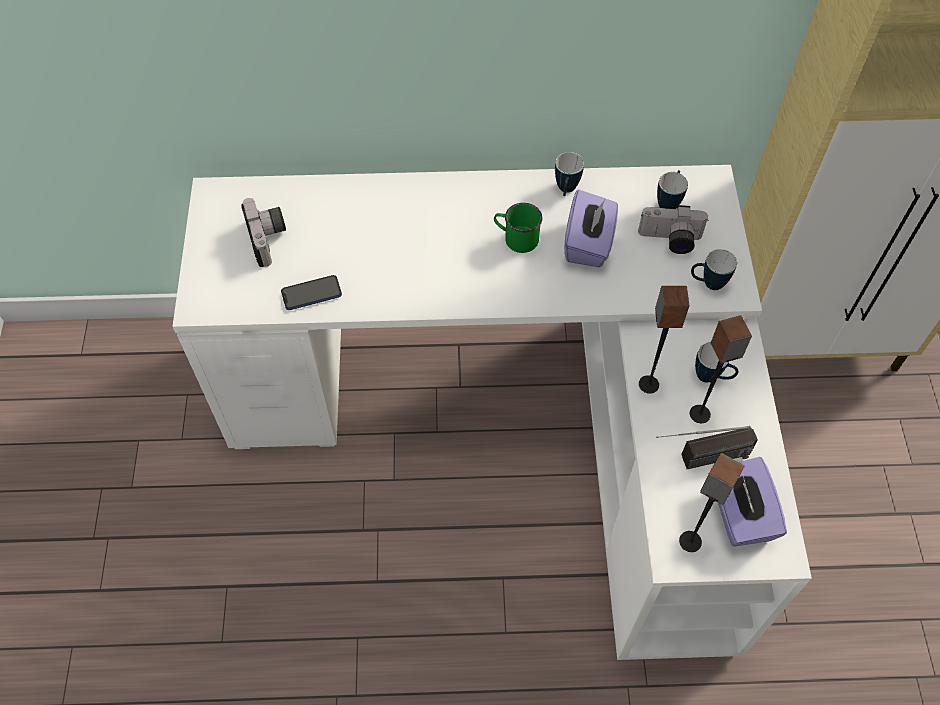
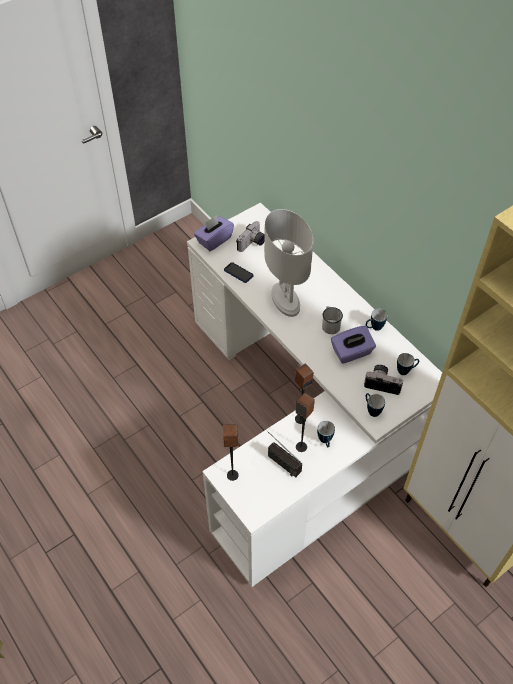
camera: 55 degrees right, 5 degrees down
green mug [494,203,542,253] -> white mug [322,306,343,334]
camera [638,205,709,254] -> camera turned 135 degrees clockwise [364,365,404,395]
purple tissue box [718,457,787,547] -> purple tissue box moved to [194,215,234,251]
none -> white table lamp [264,209,313,317]

